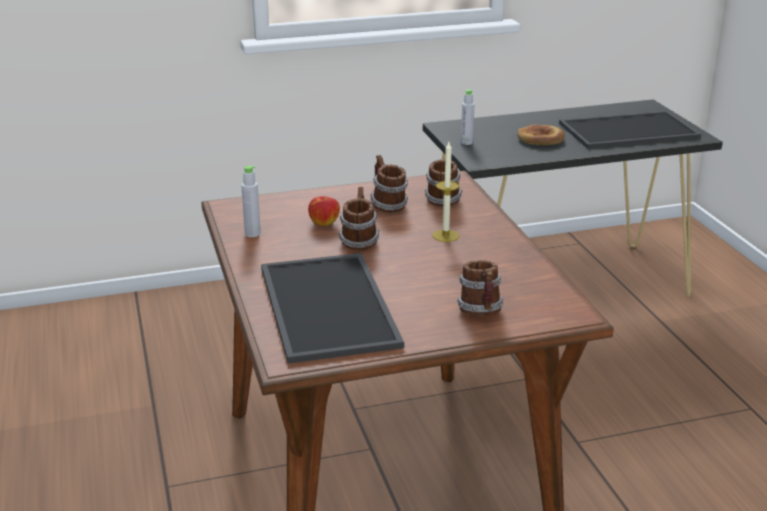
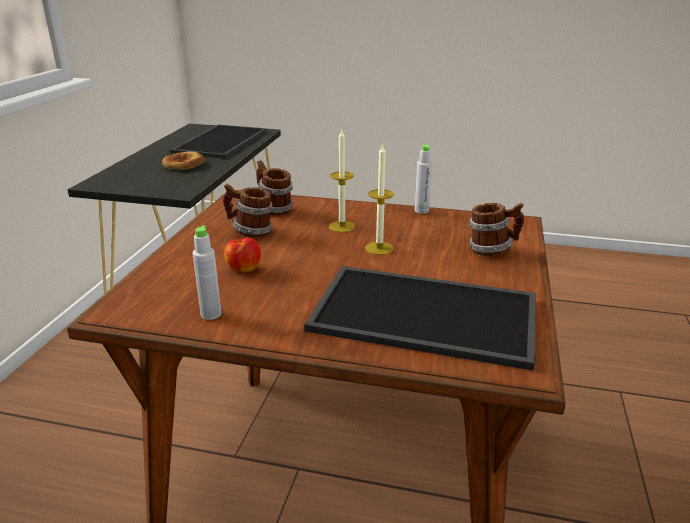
camera: 60 degrees left, 0 degrees up
mug [339,187,379,250] -> none
grey bottle [461,89,474,145] -> grey bottle moved to [414,145,432,214]
none -> candle [365,143,394,255]

